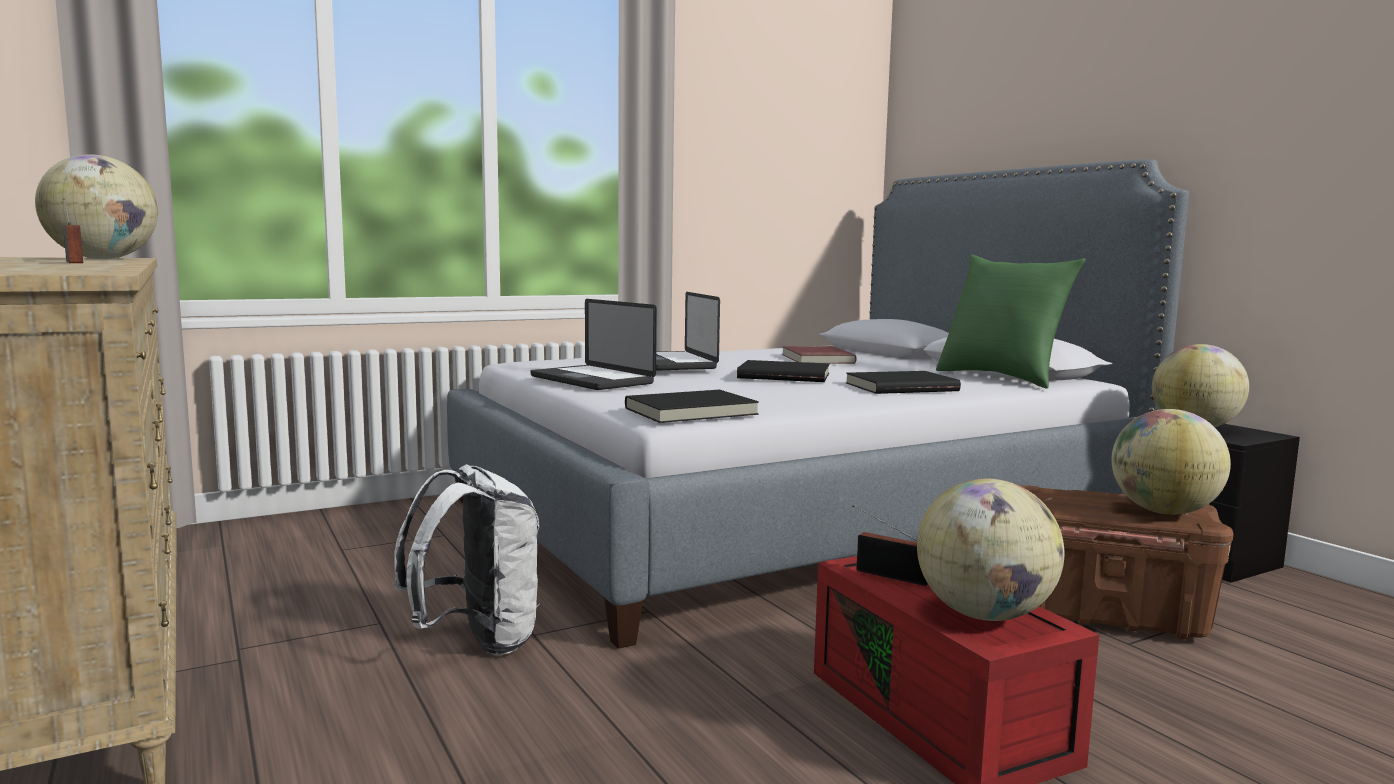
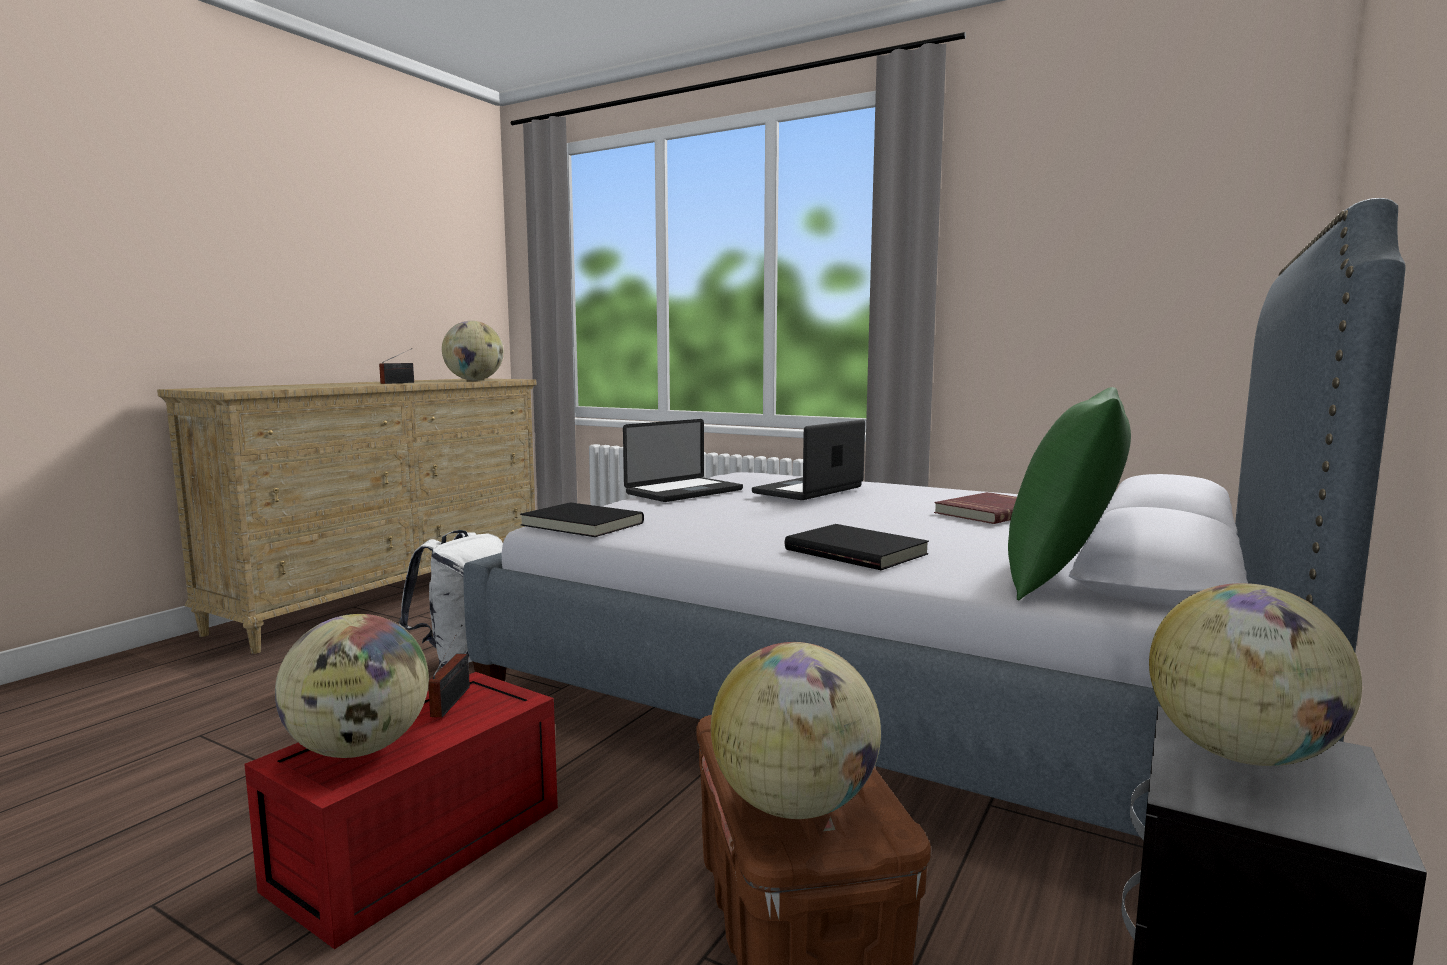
camera: 60 degrees right, 0 degrees up
laptop [531,299,657,390] -> laptop turned 150 degrees counterclockwise [623,419,743,502]
black book [737,360,830,382] -> none

